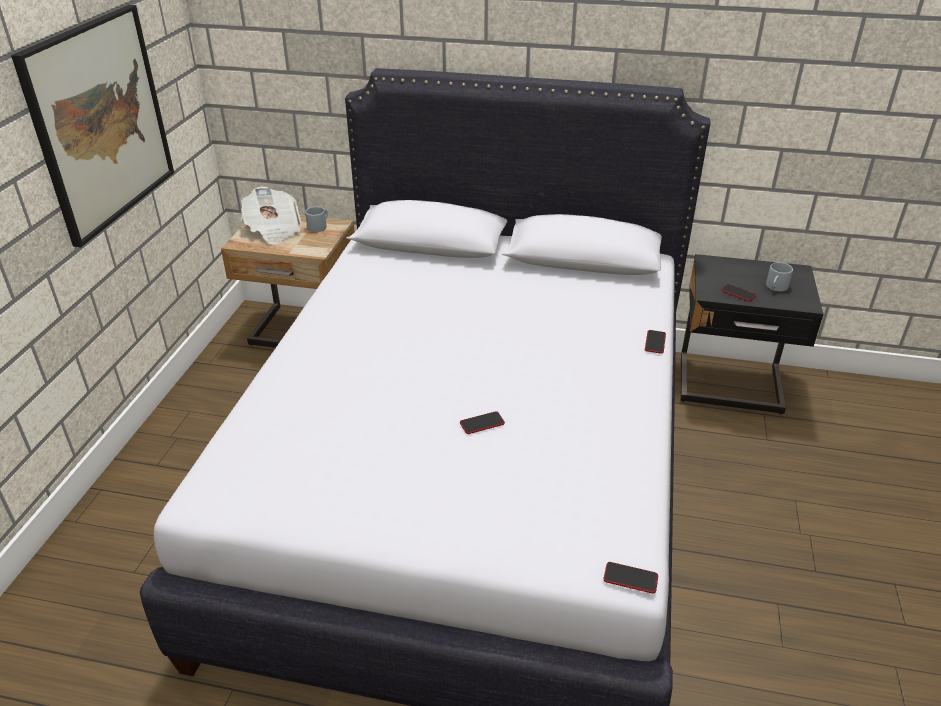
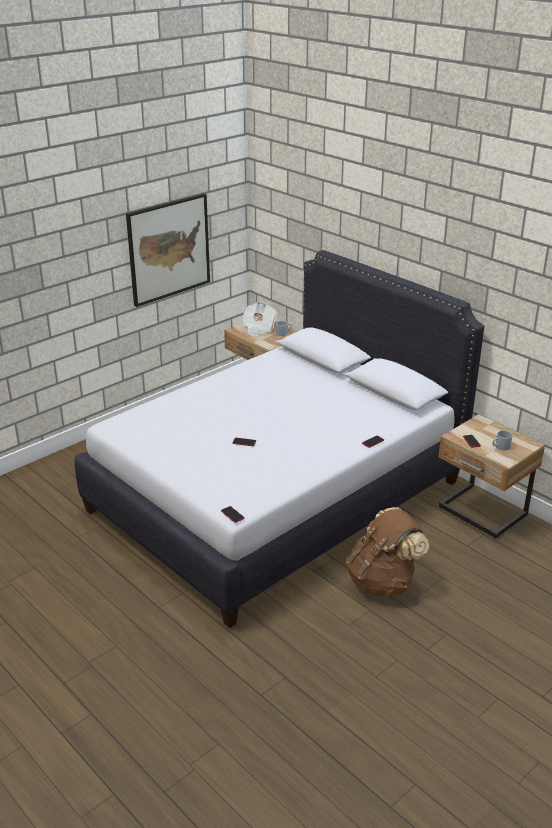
camera: 35 degrees right, 5 degrees down
black nightstand [681,254,824,414] -> beige nightstand [438,414,545,539]
none -> brown backpack [346,507,429,597]

